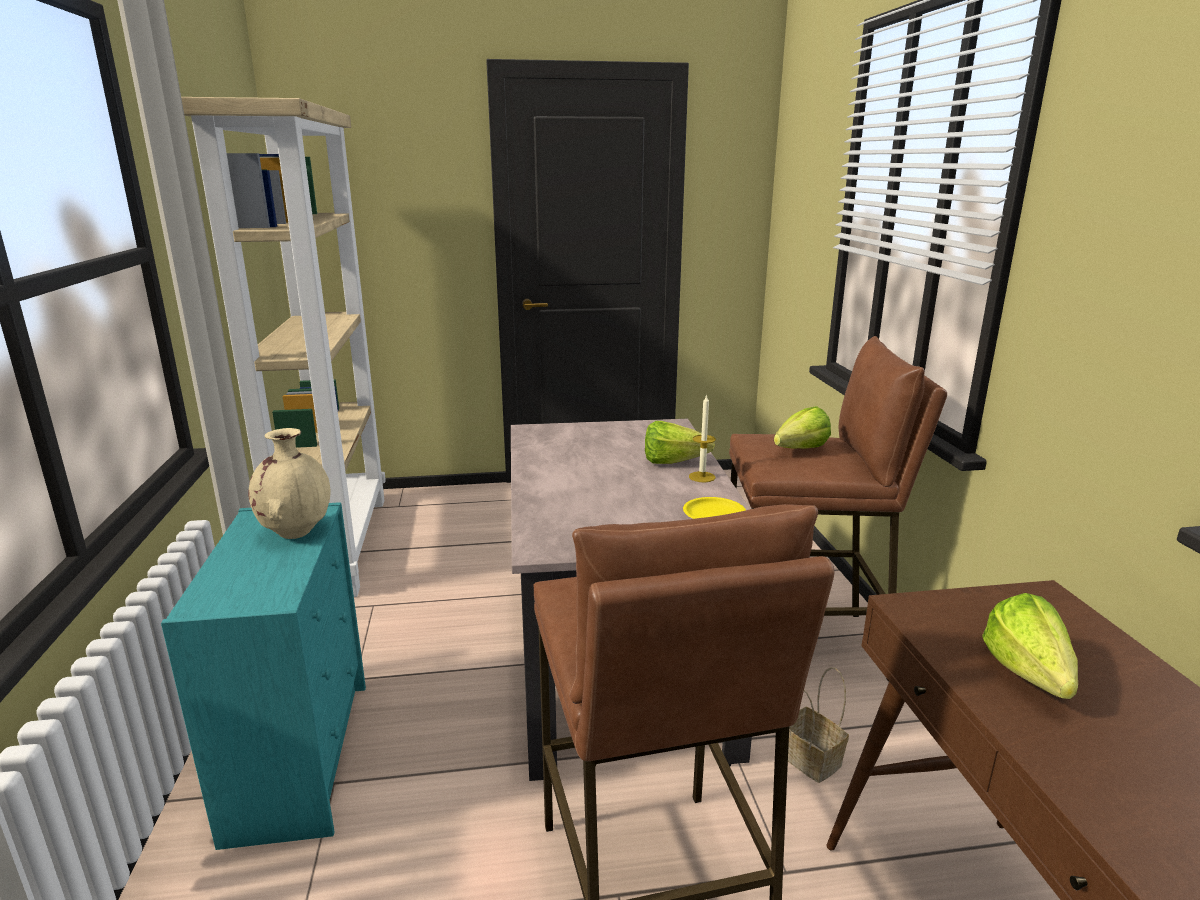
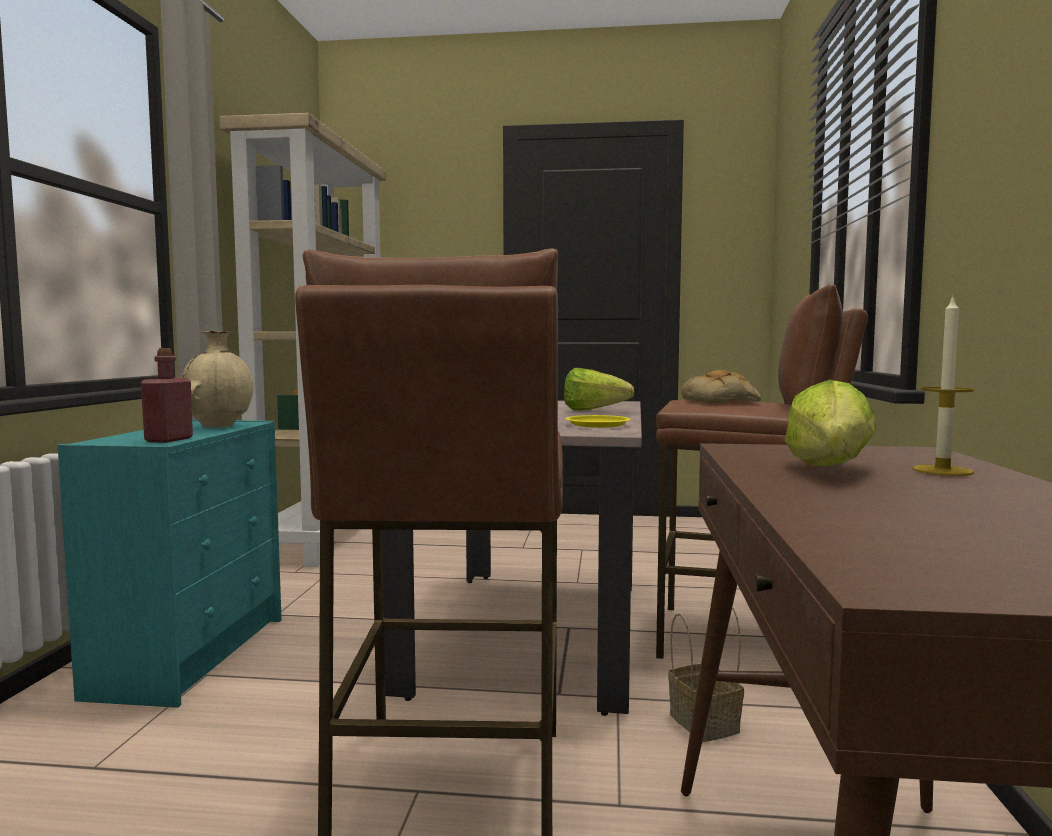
camera: 15 degrees right, 15 degrees down
candle [689,394,716,482] -> candle moved to [912,294,974,476]
lettuce [774,406,831,449] -> bread [681,370,761,403]
none -> red bottle [141,348,193,443]

